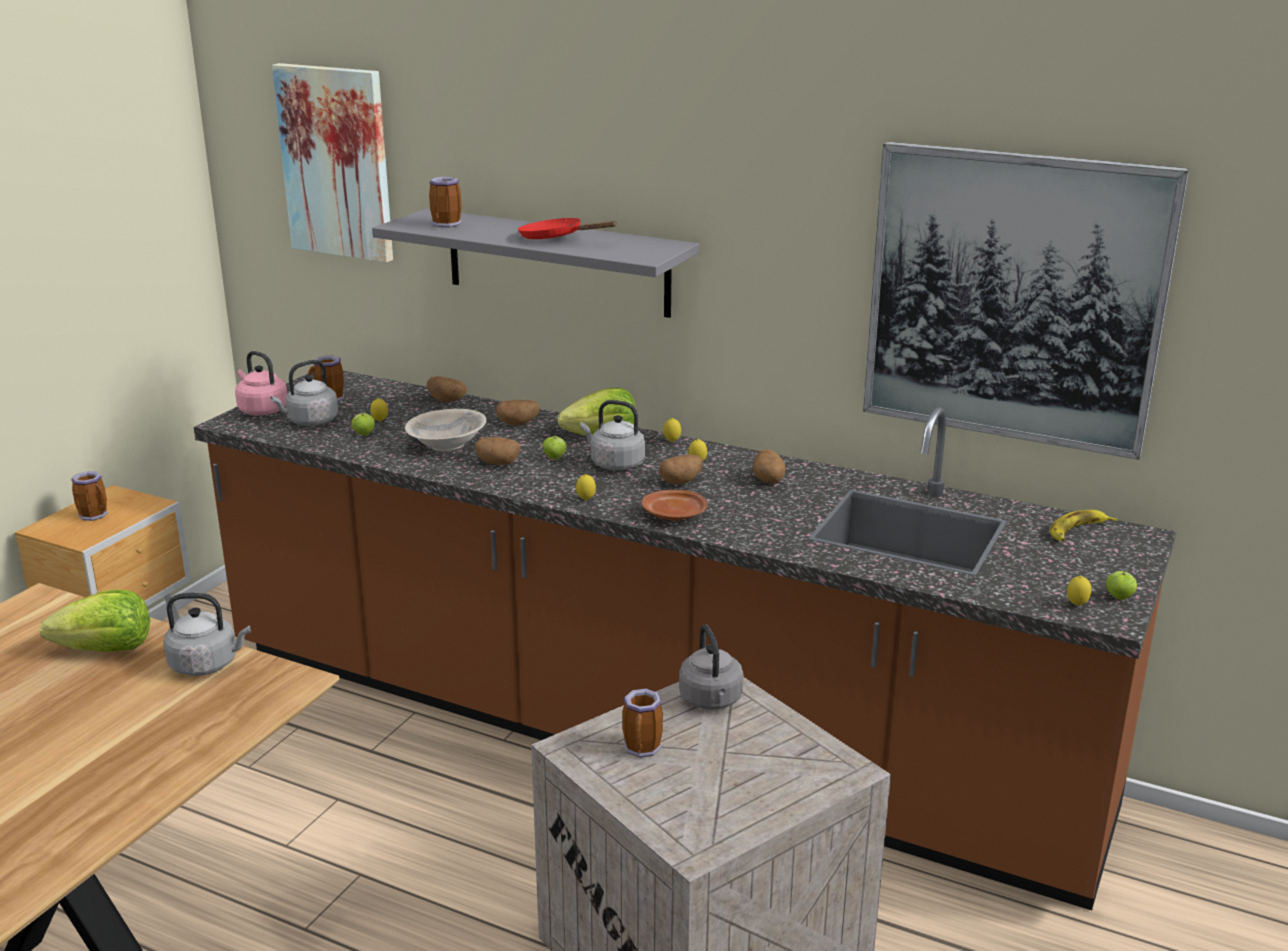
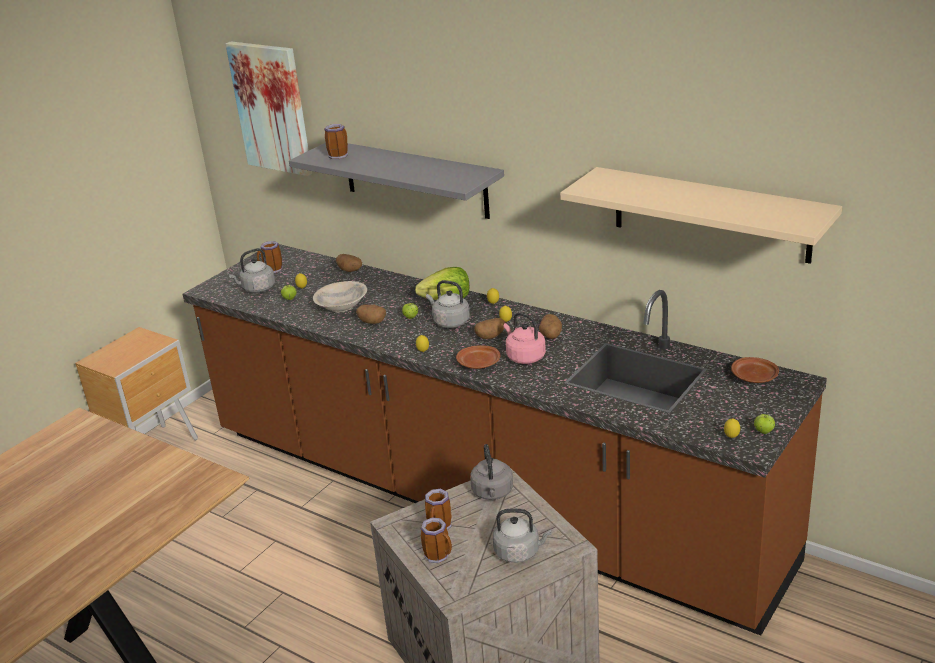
camera: 10 degrees right, 5 degrees up
lettuce [40,590,150,652] -> none
mug [71,471,108,521] -> mug moved to [421,518,452,563]
grey kettle [163,593,251,676] -> grey kettle moved to [493,509,552,563]
pink kettle [235,351,287,416] -> pink kettle moved to [504,312,546,364]
potato [496,400,540,426] -> none
red frying pan [518,218,617,239] -> none
picture [863,142,1189,460] -> beige shelf [560,167,842,264]
banana [1050,510,1117,541] -> brown plate [731,357,779,383]

